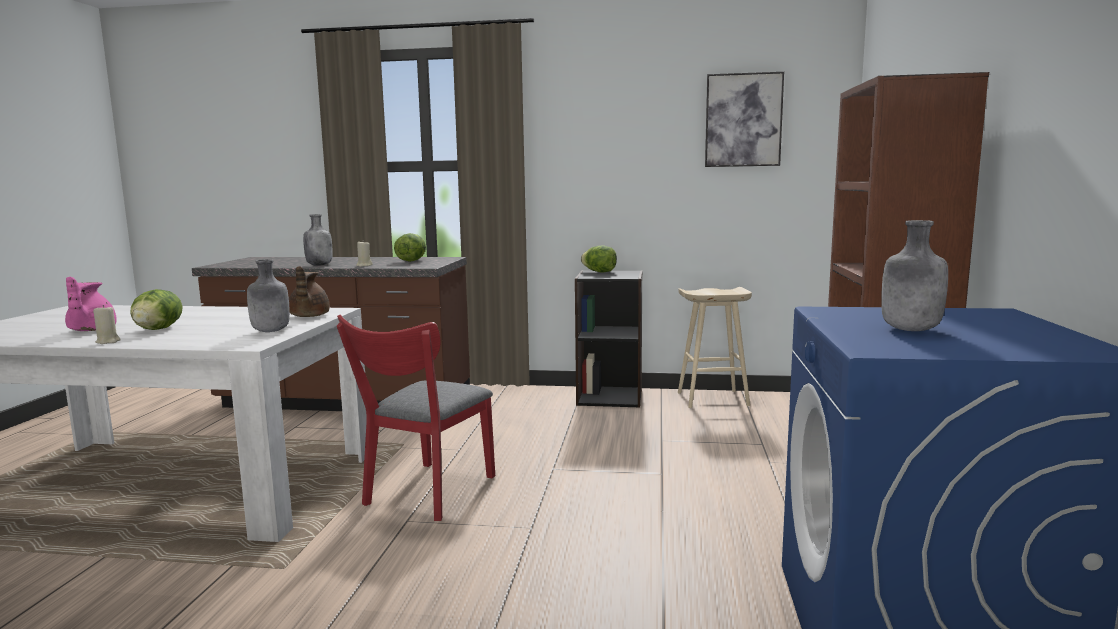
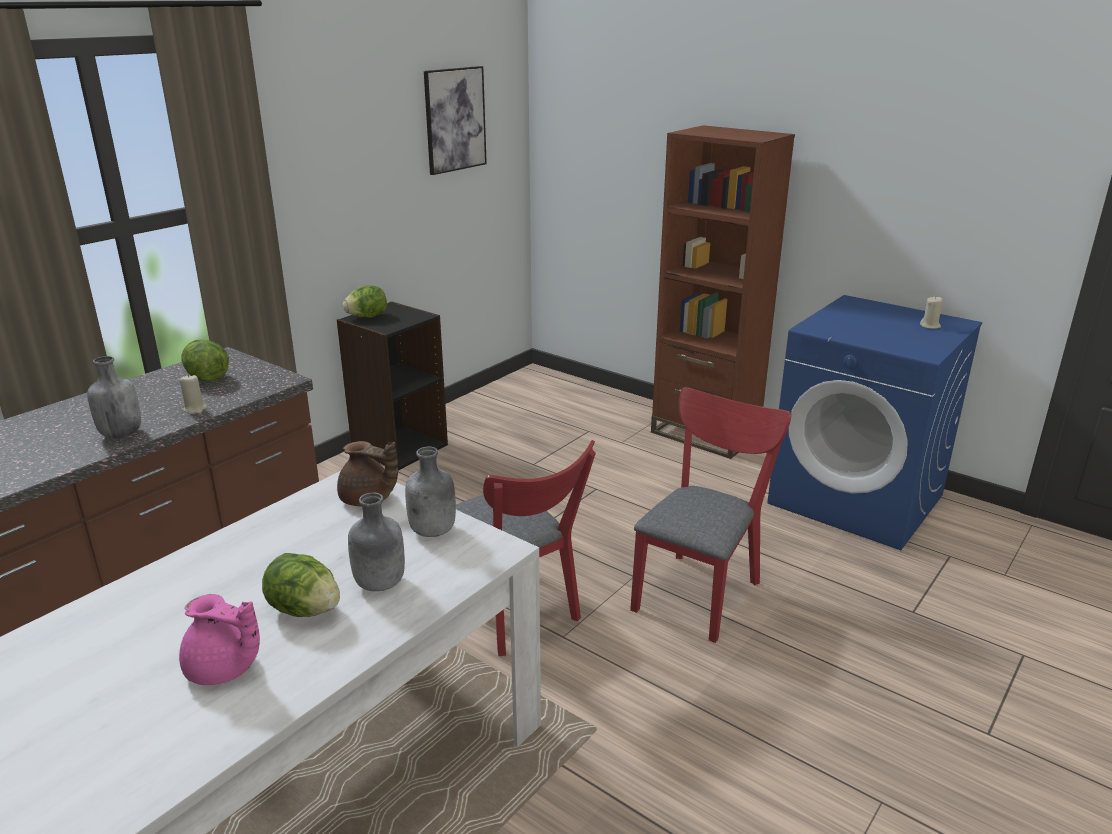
camera: 60 degrees left, 15 degrees up
beige candle [93,305,121,344] -> beige candle moved to [920,297,943,329]
beige stool [678,287,752,408] -> none
grey bottle [881,220,948,331] -> grey bottle moved to [348,492,405,591]
none -> red chair [630,387,792,643]

